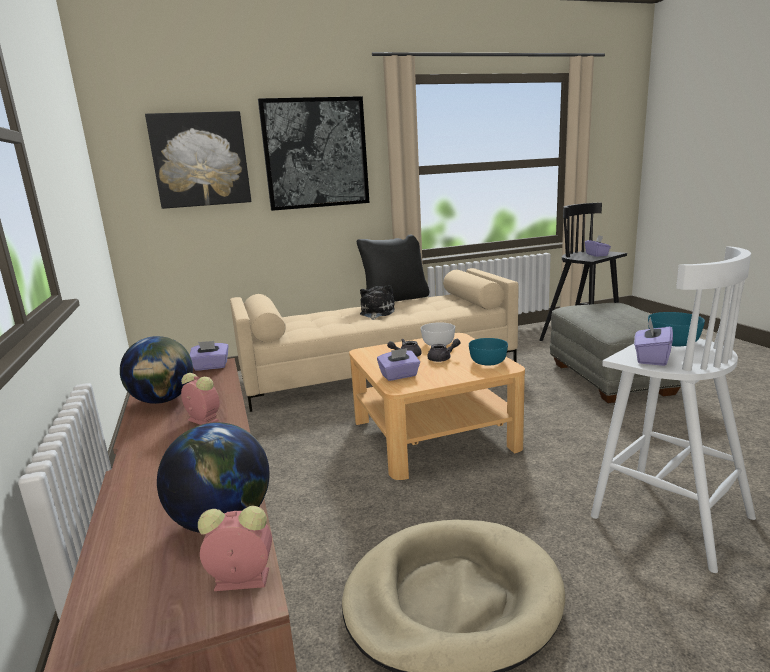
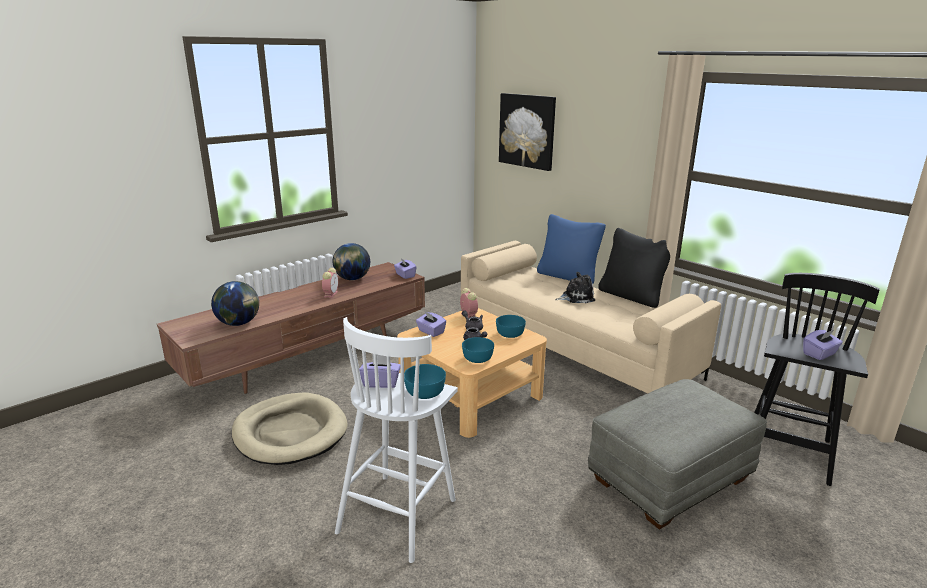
camera: 65 degrees right, 5 degrees up
alarm clock [198,506,272,591] -> alarm clock moved to [460,288,478,318]
picture [258,96,370,211] -> none
white bowl [421,322,455,346] -> turquoise bowl [496,315,526,338]
none -> blue pillow [537,214,606,283]

